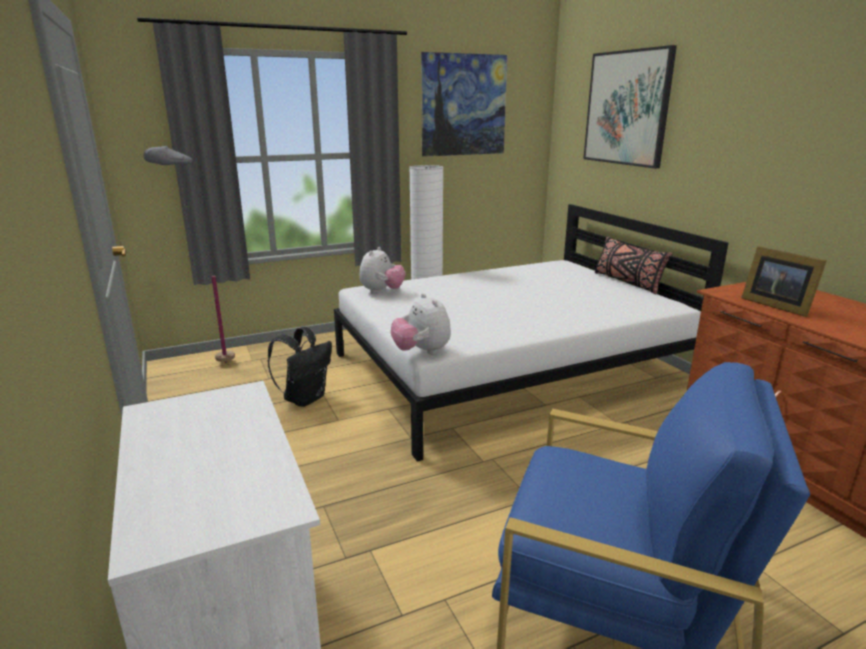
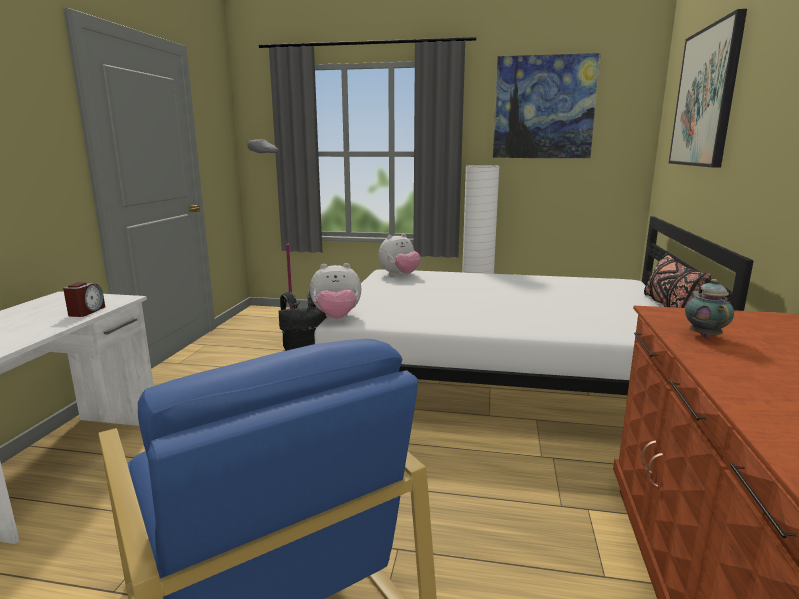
camera: 35 degrees right, 5 degrees down
plush toy [391,293,451,355] -> plush toy turned 105 degrees counterclockwise [310,263,361,318]
picture frame [741,246,827,317] -> teapot [685,279,734,338]
none -> alarm clock [63,282,105,317]

